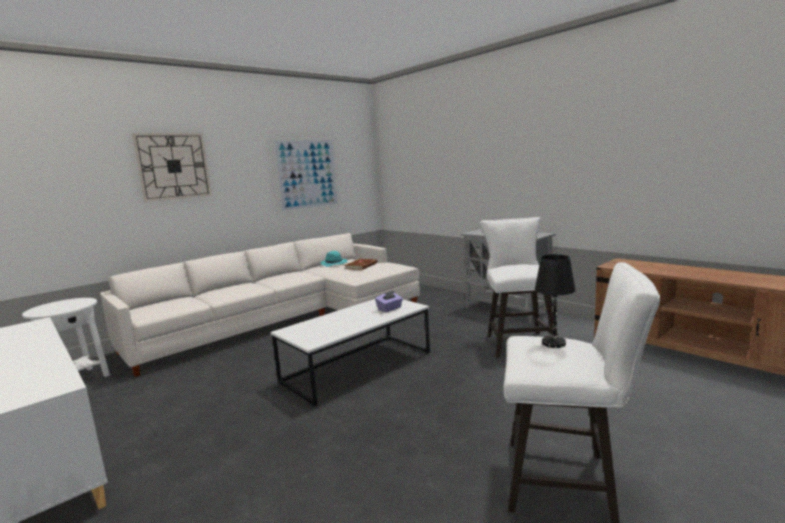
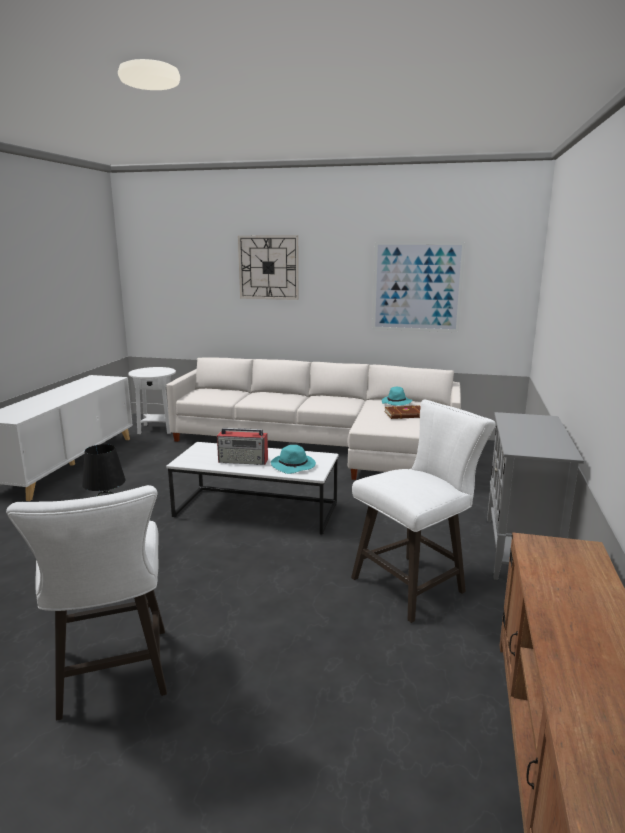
camera: 55 degrees right, 5 degrees up
purple tissue box [375,290,403,312] -> turquoise hat [271,445,316,474]
none -> radio [217,428,268,465]

